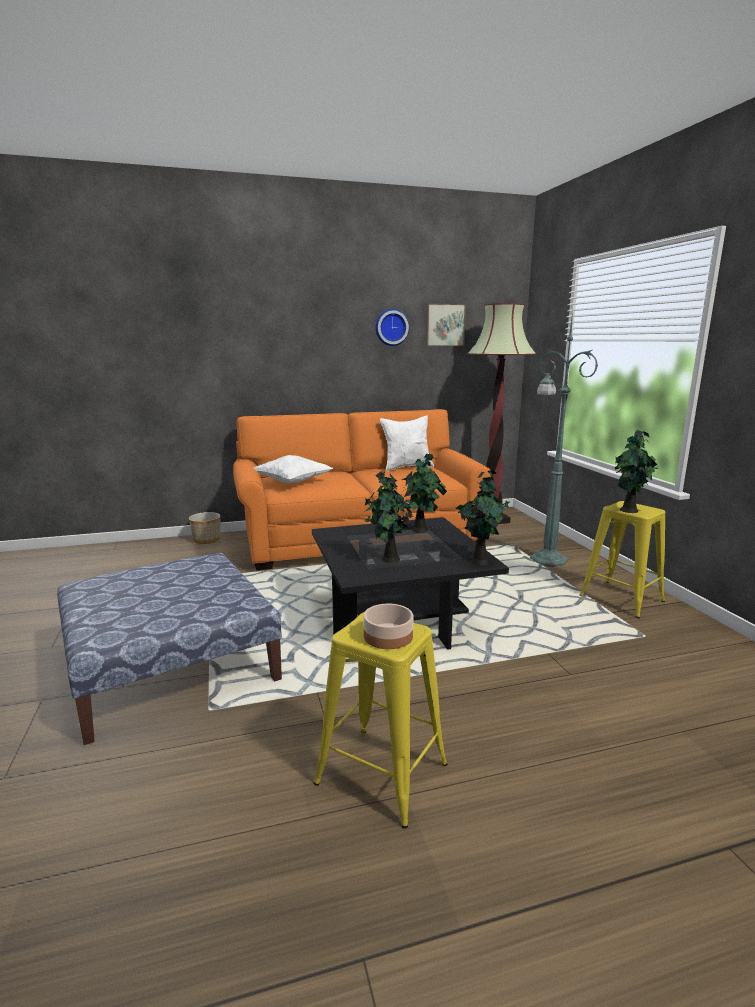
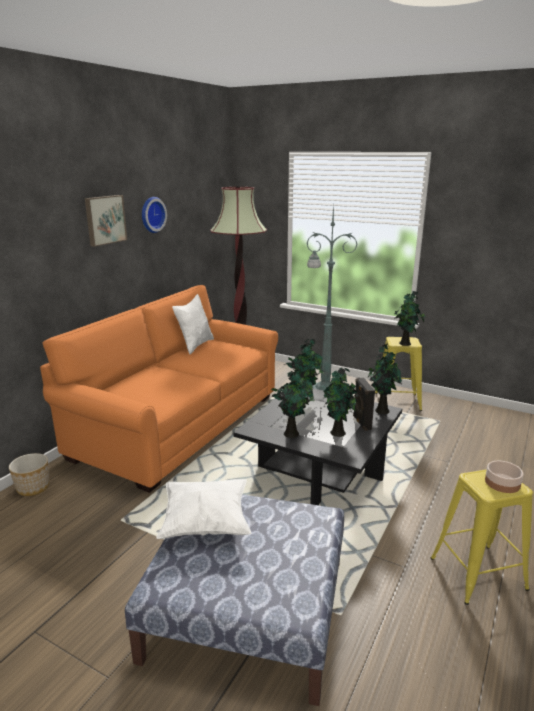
camera: 45 degrees left, 5 degrees up
white pillow [253,455,334,483] -> white pillow moved to [156,479,252,539]
picture [425,303,466,346] -> picture moved to [85,195,127,247]
none -> potted plant [271,364,315,438]
none -> black speaker [353,378,375,431]

